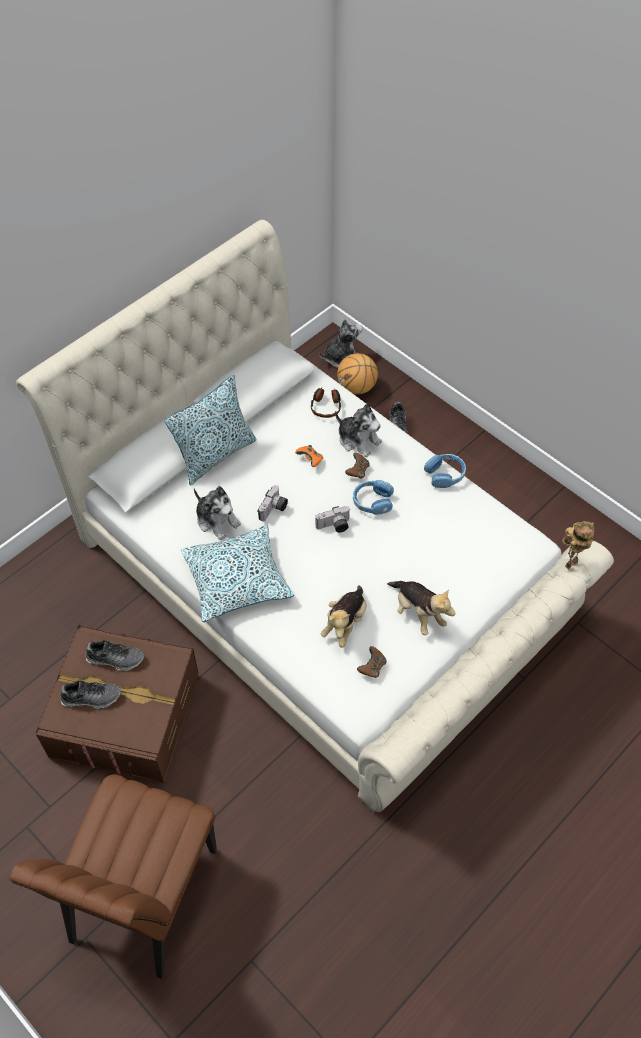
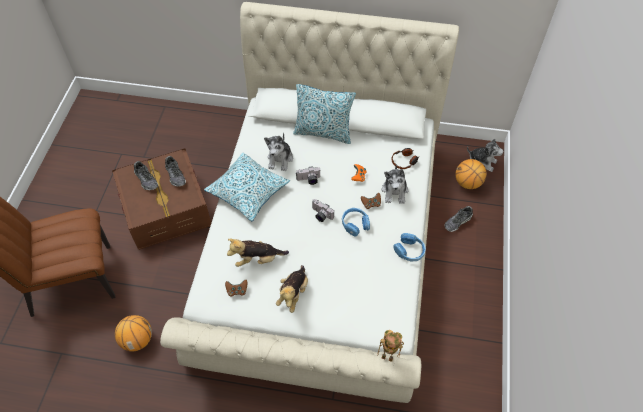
camera: 55 degrees right, 0 degrees up
none -> basketball [115,315,152,352]

